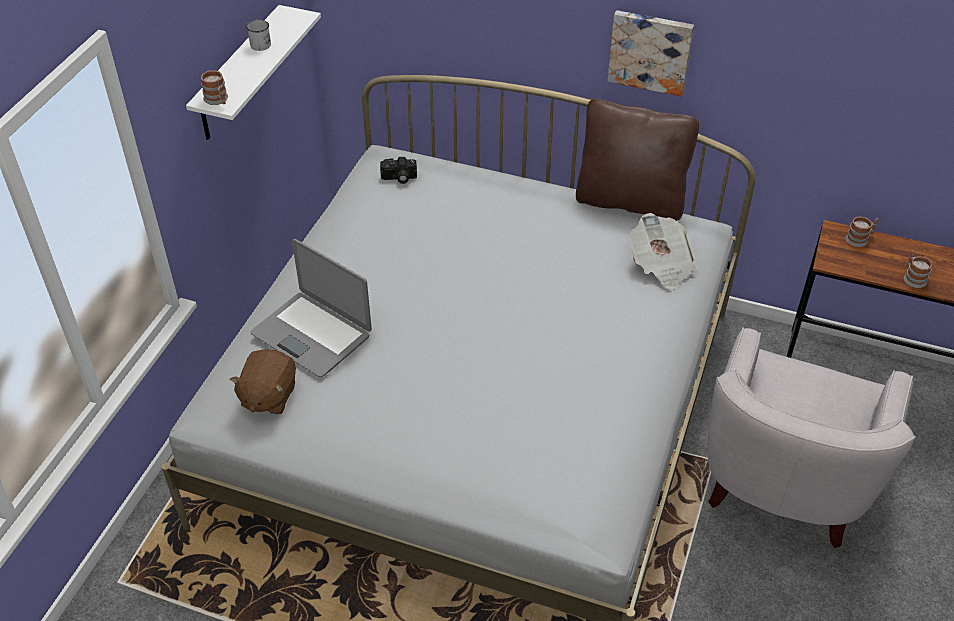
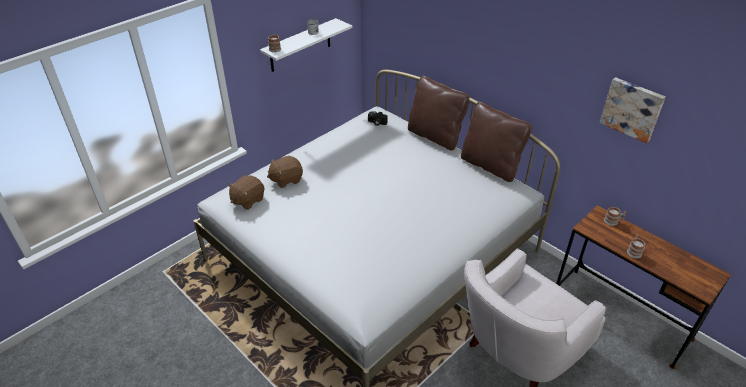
camera: 25 degrees right, 5 degrees down
laptop [251,239,372,377] -> brown plush toy [267,156,303,188]
picture [607,10,694,96] -> picture moved to [600,77,666,143]
newspaper [630,213,696,290] -> none
none -> brown pillow [408,76,470,151]

